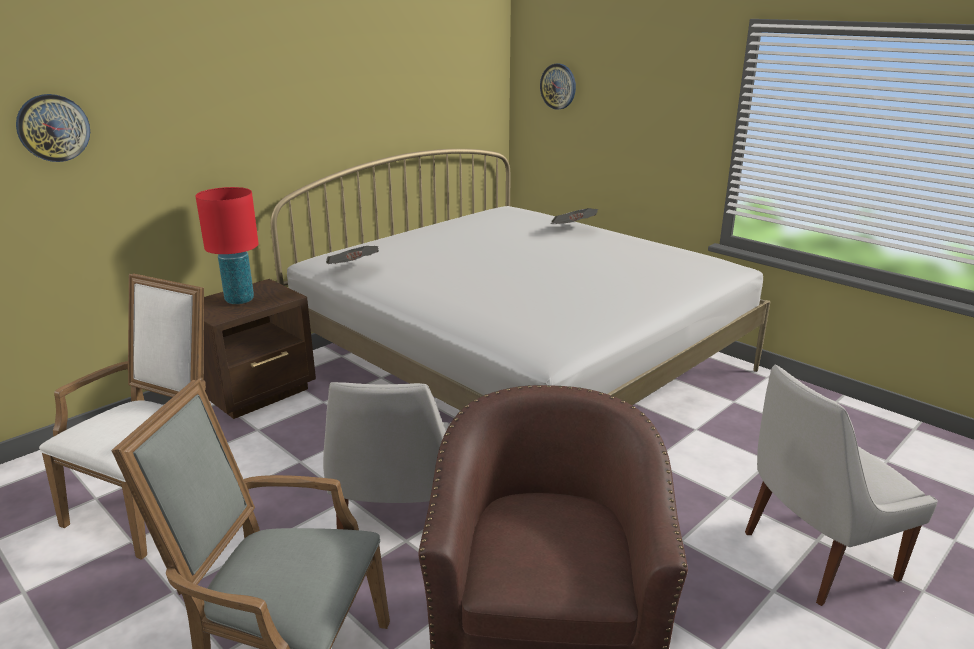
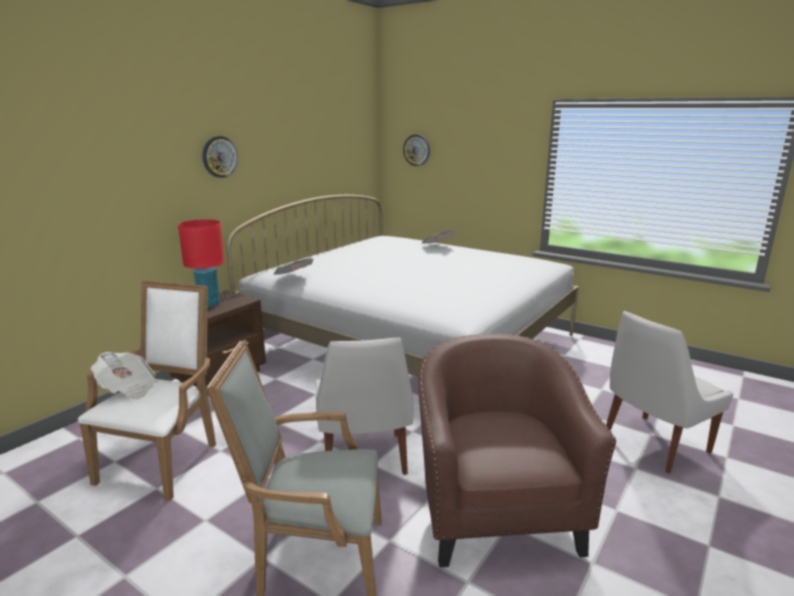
camera: 10 degrees left, 5 degrees down
wall clock [16,94,90,162] -> wall clock moved to [202,136,238,178]
none -> newspaper [91,352,159,399]

